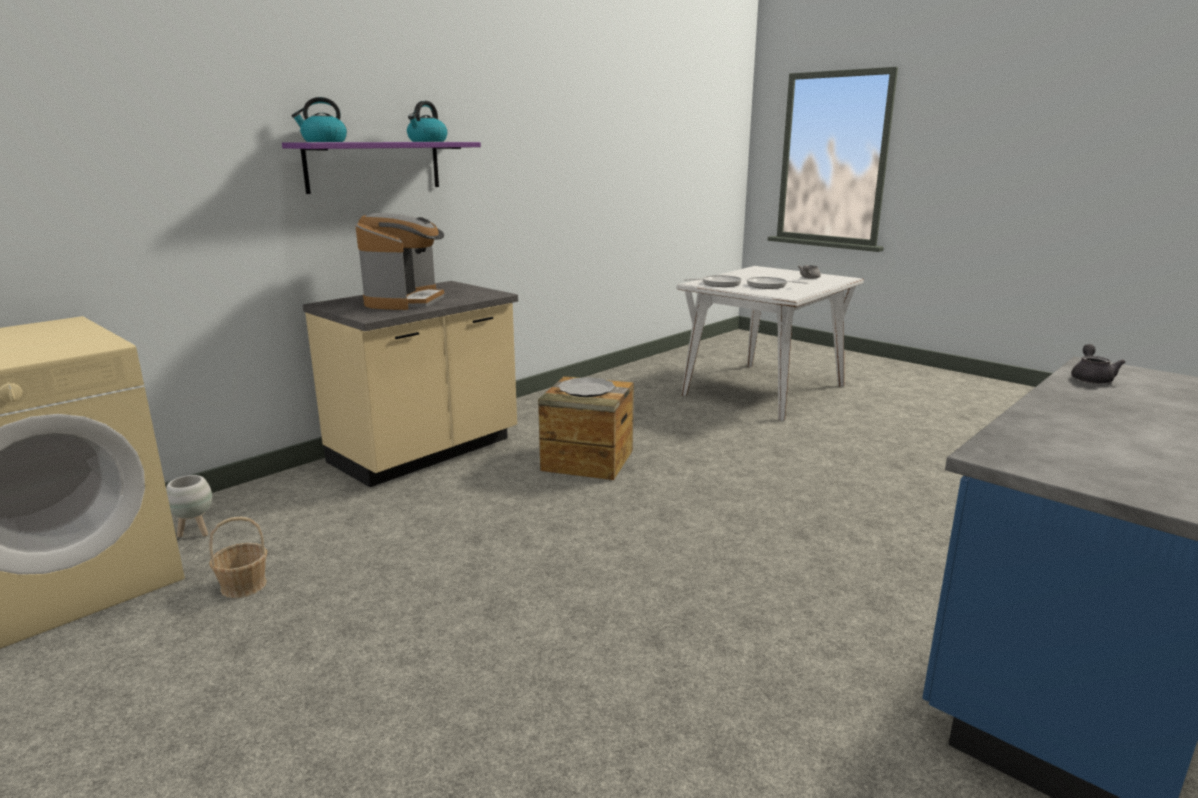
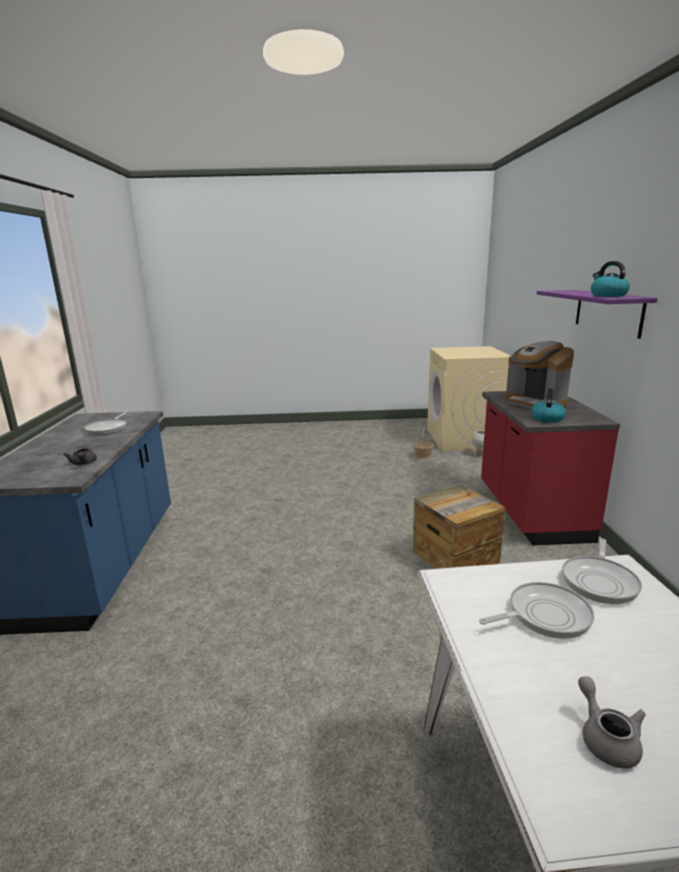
camera: 135 degrees right, 0 degrees up
kettle [291,97,347,142] -> kettle moved to [531,389,566,423]
beige counter [303,281,518,487] -> red counter [481,391,620,546]
plate [558,377,615,397] -> none
none -> frying pan [84,412,127,435]

